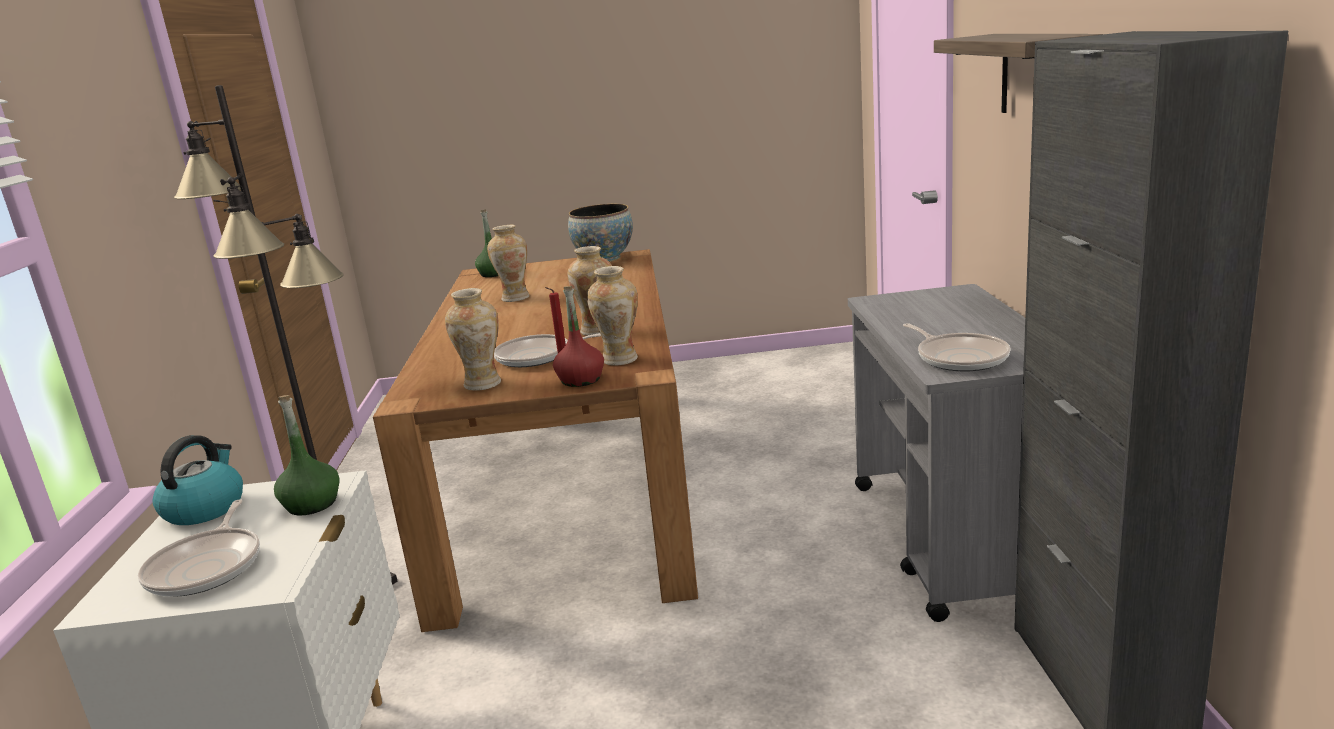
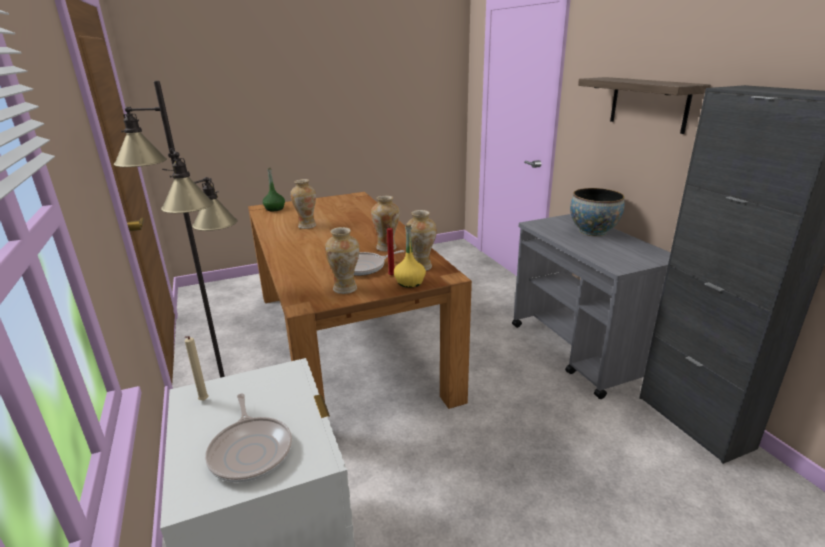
camera: 20 degrees left, 5 degrees up
kettle [153,435,243,525] -> beige candle [185,336,209,400]
green bottle [274,395,340,515] -> none
red bottle [553,286,604,387] -> yellow bottle [394,225,426,288]
bowl [568,204,633,262] -> bowl moved to [570,188,625,236]
frying pan [903,323,1010,371] -> none

